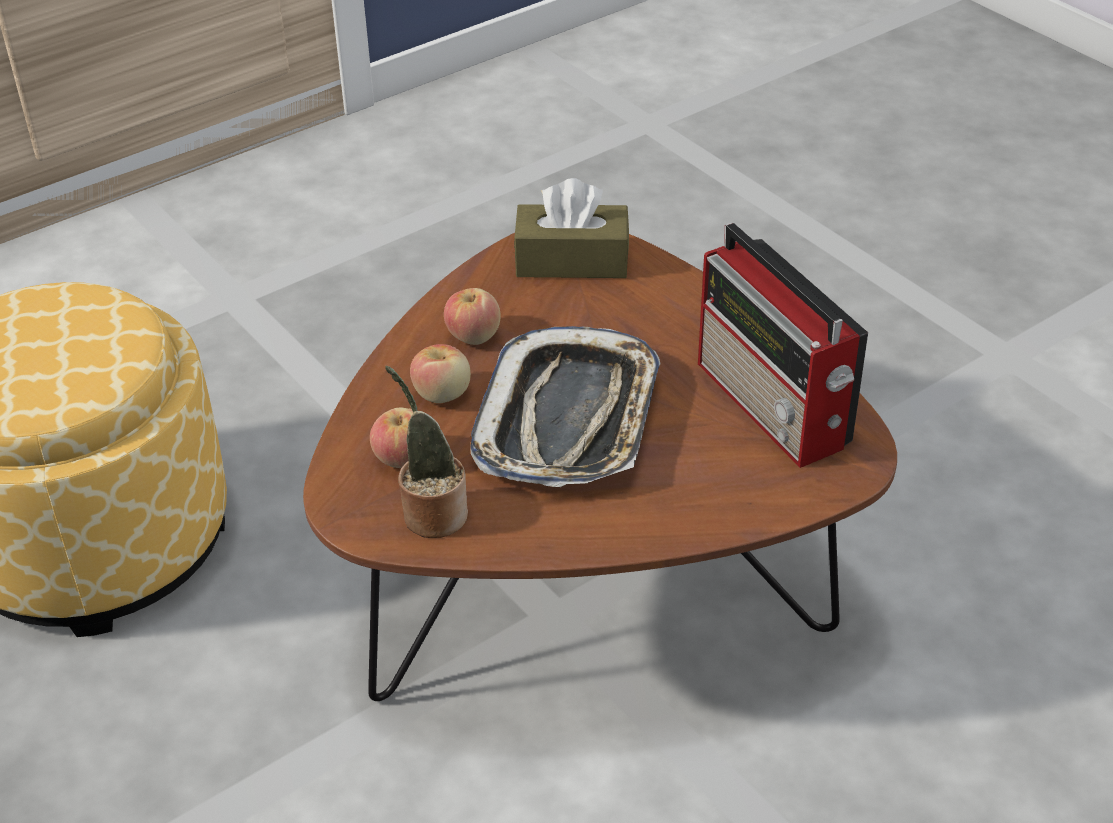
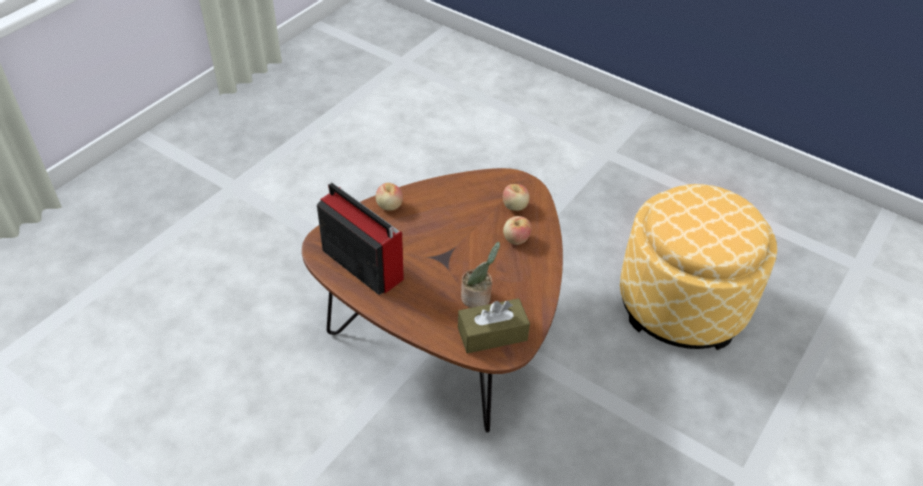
camera: 160 degrees right, 5 degrees up
potted plant [386,366,468,538] -> potted plant moved to [461,242,500,308]
apple [444,288,501,345] -> apple moved to [376,183,403,211]
tray [470,326,660,487] -> none

